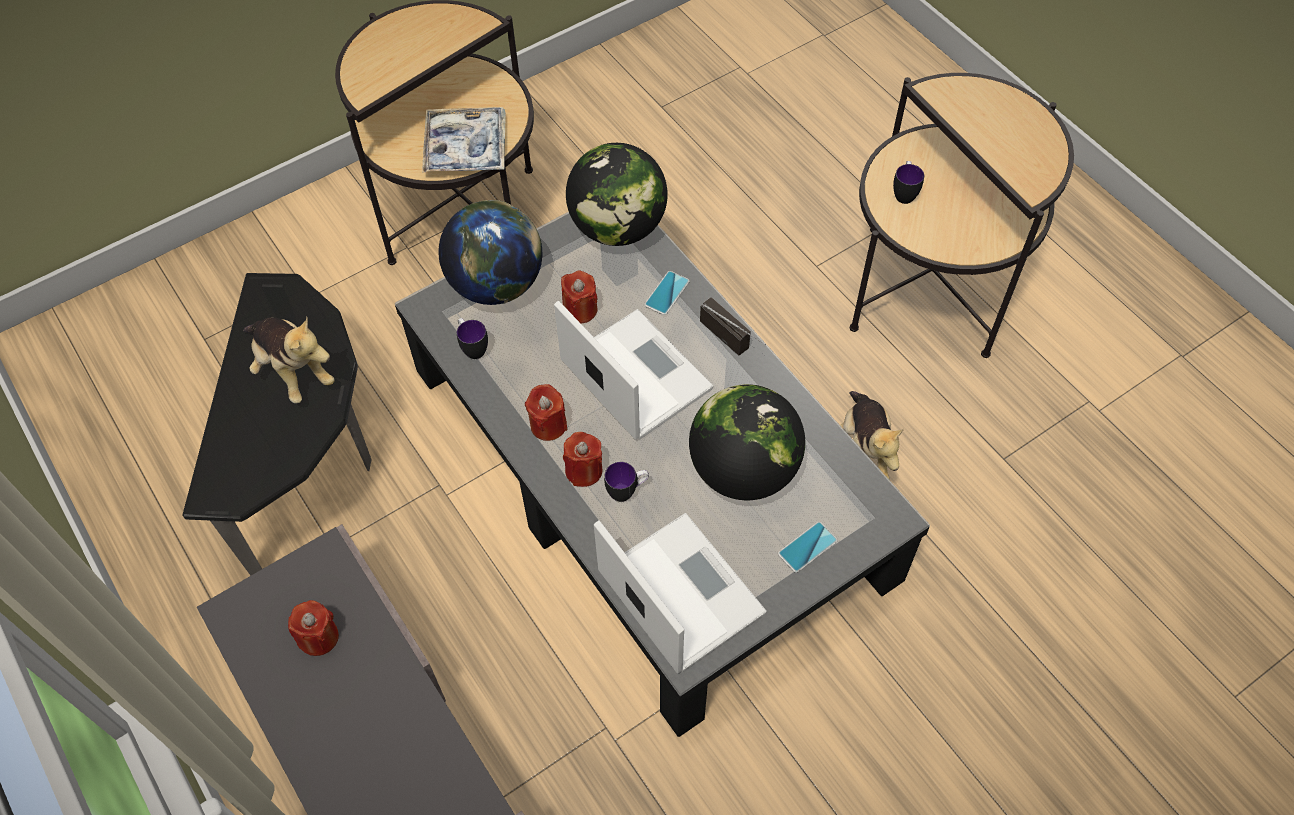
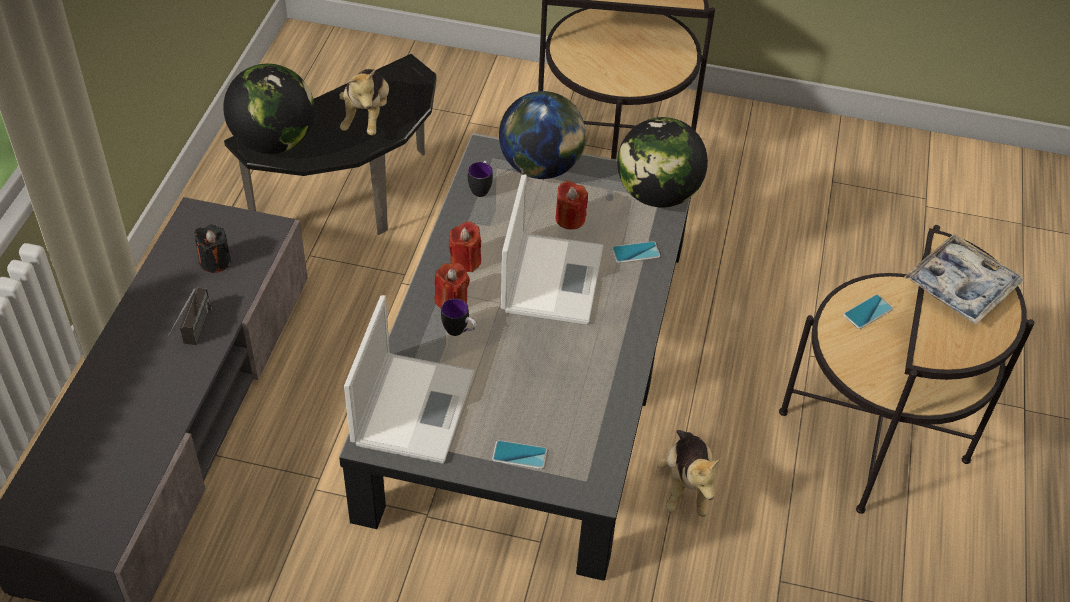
camera: 45 degrees right, 10 degrees down
red candle [288,600,339,656] -> black candle [194,225,231,273]
tray [422,107,506,173] -> tray moved to [904,234,1023,325]
globe [689,384,805,500] -> globe moved to [223,63,315,154]
radio [700,297,766,355] -> radio moved to [168,288,213,345]
plush toy [840,391,904,480] -> plush toy turned 45 degrees counterclockwise [657,430,720,517]
mug [893,161,924,204] -> phone [843,294,893,329]

